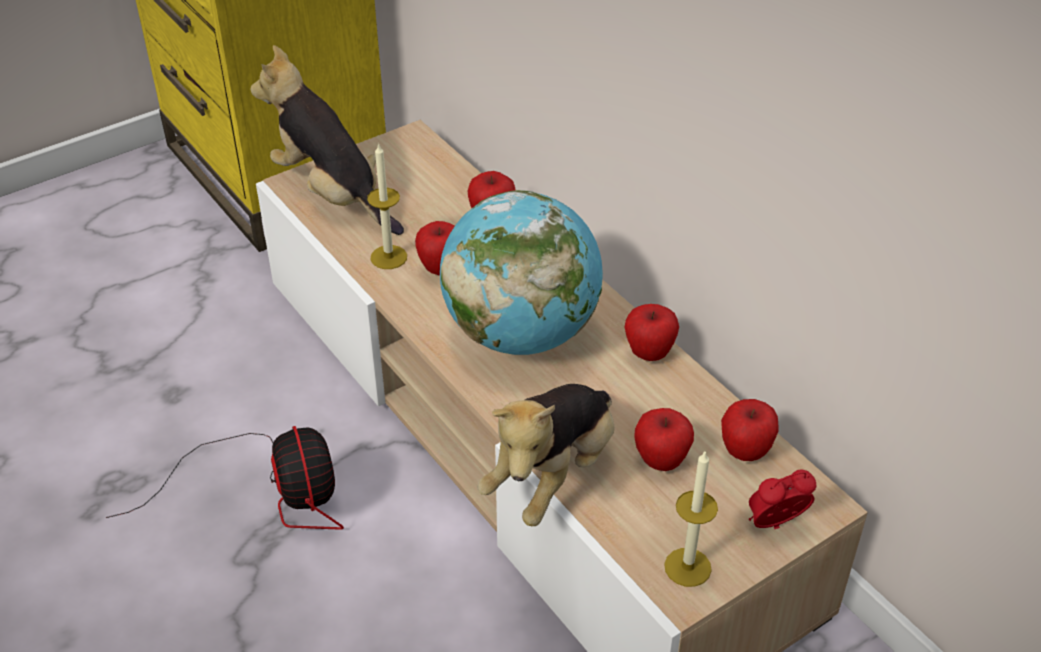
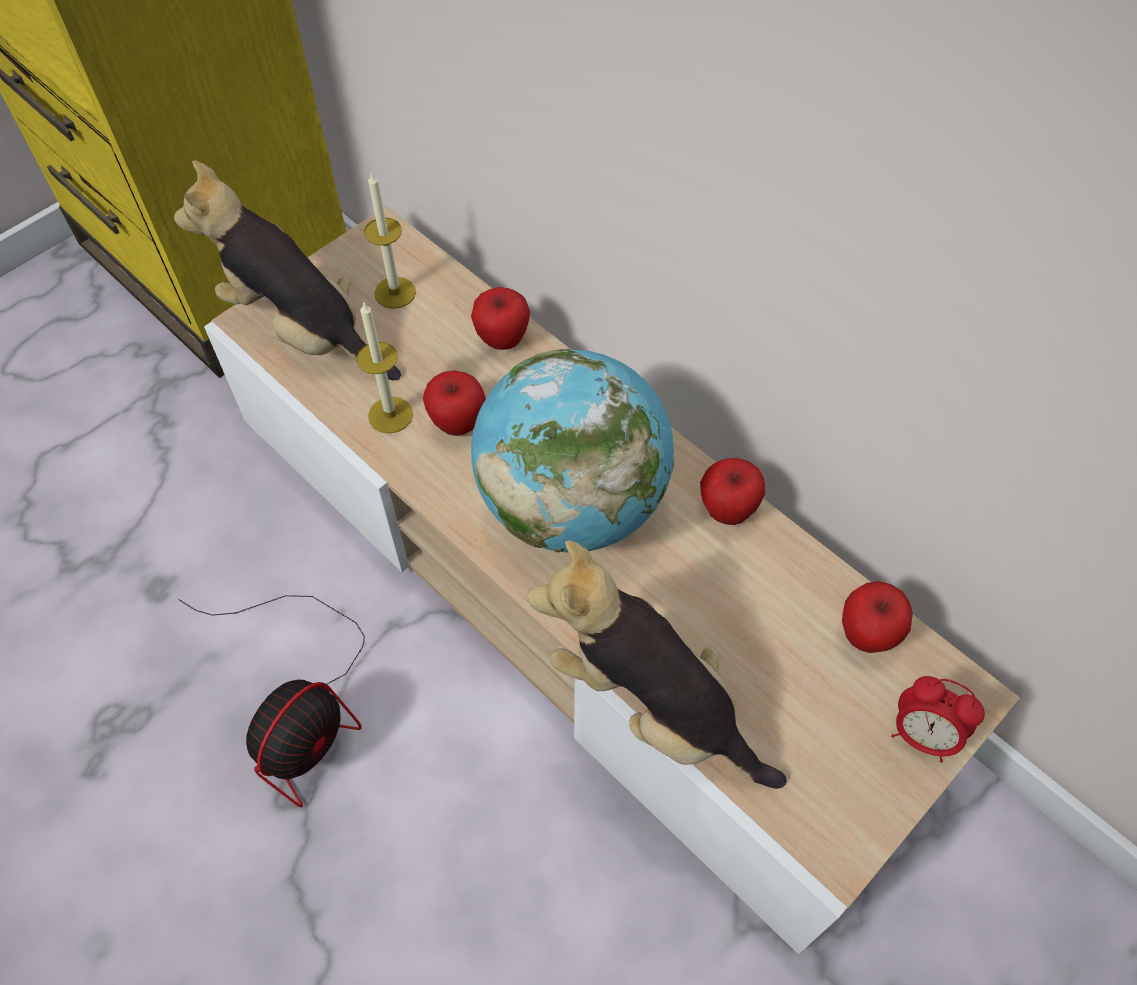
camera: 10 degrees left, 15 degrees up
fan [106,426,344,530] -> fan turned 60 degrees clockwise [178,595,364,807]
plush toy [477,384,615,526] -> plush toy turned 105 degrees clockwise [527,540,787,789]
apple [634,408,694,471] -> none
candle [664,450,718,587] -> candle moved to [364,171,416,309]
alarm clock [749,470,816,529] -> alarm clock turned 120 degrees counterclockwise [891,676,985,763]

